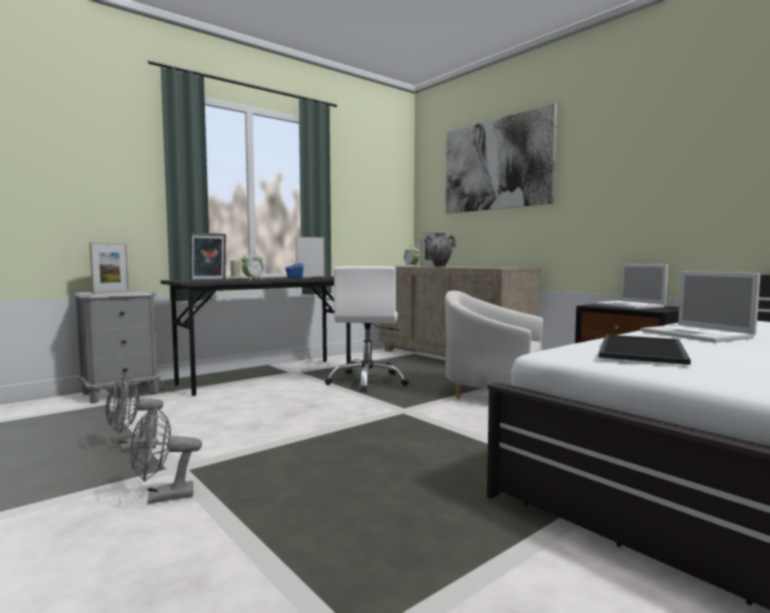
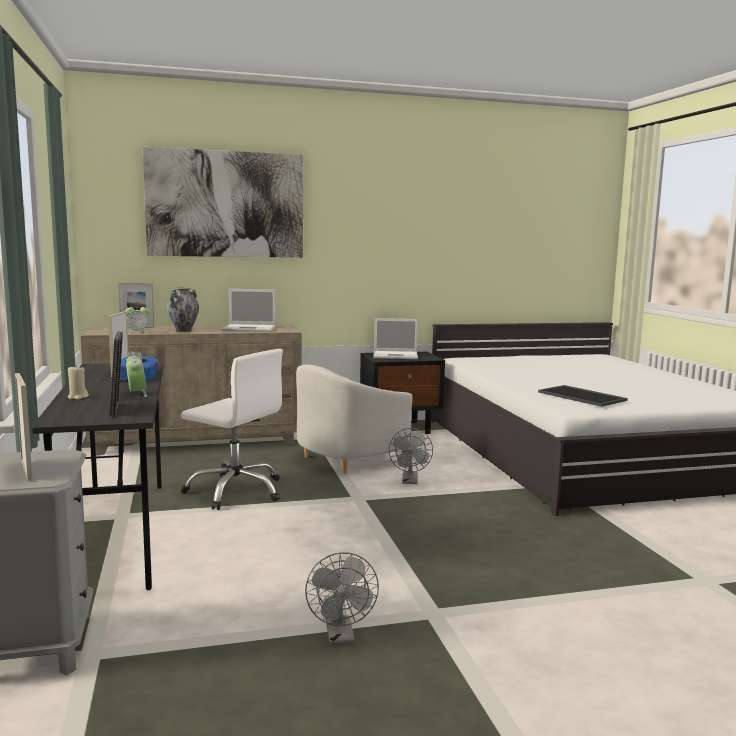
camera: 65 degrees left, 5 degrees up
grey fan [130,406,202,504] -> grey fan moved to [389,428,433,484]
laptop [641,271,760,343] -> laptop moved to [222,289,276,332]

